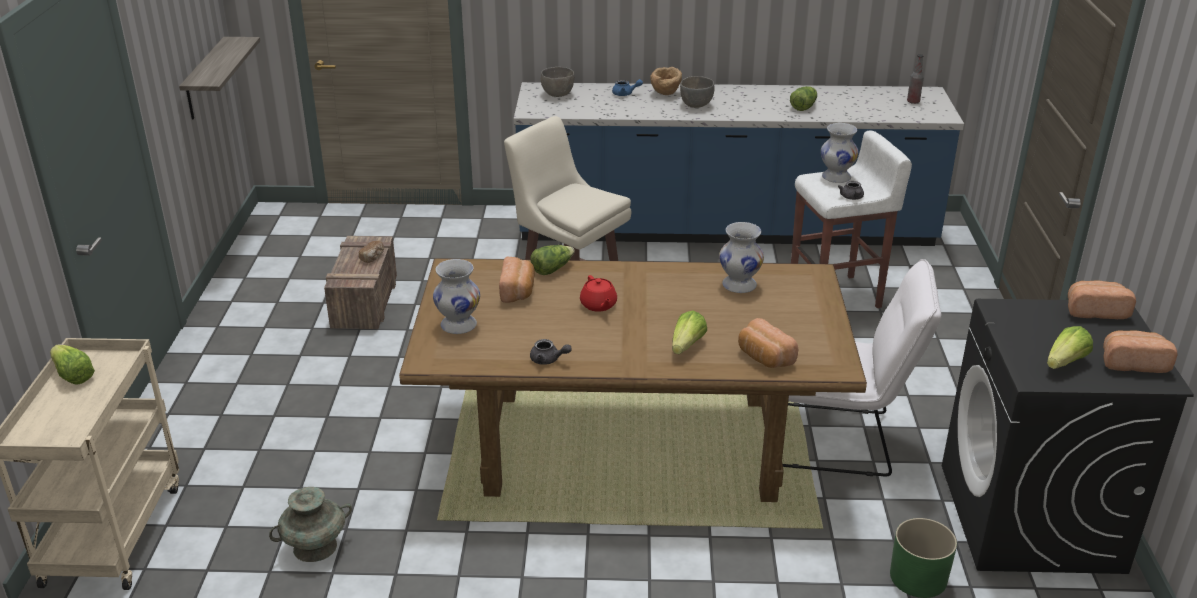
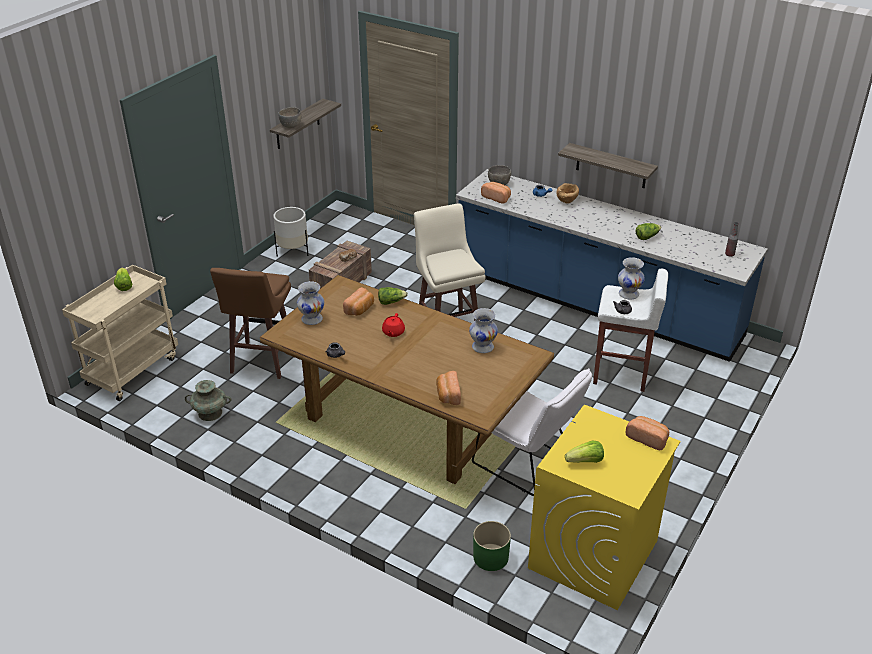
camera: 30 degrees right, 5 degrees up
lettuce [672,311,707,354] -> none
grey bowl [680,76,715,108] -> grey bowl moved to [278,107,302,128]
black washing machine [942,299,1194,574] -> yellow washing machine [528,405,680,610]
bread [1103,330,1177,373] -> bread moved to [481,182,511,204]
none -> brown stool [210,268,291,379]
none -> white planter [273,207,308,257]
none -> shelf [558,143,658,188]

